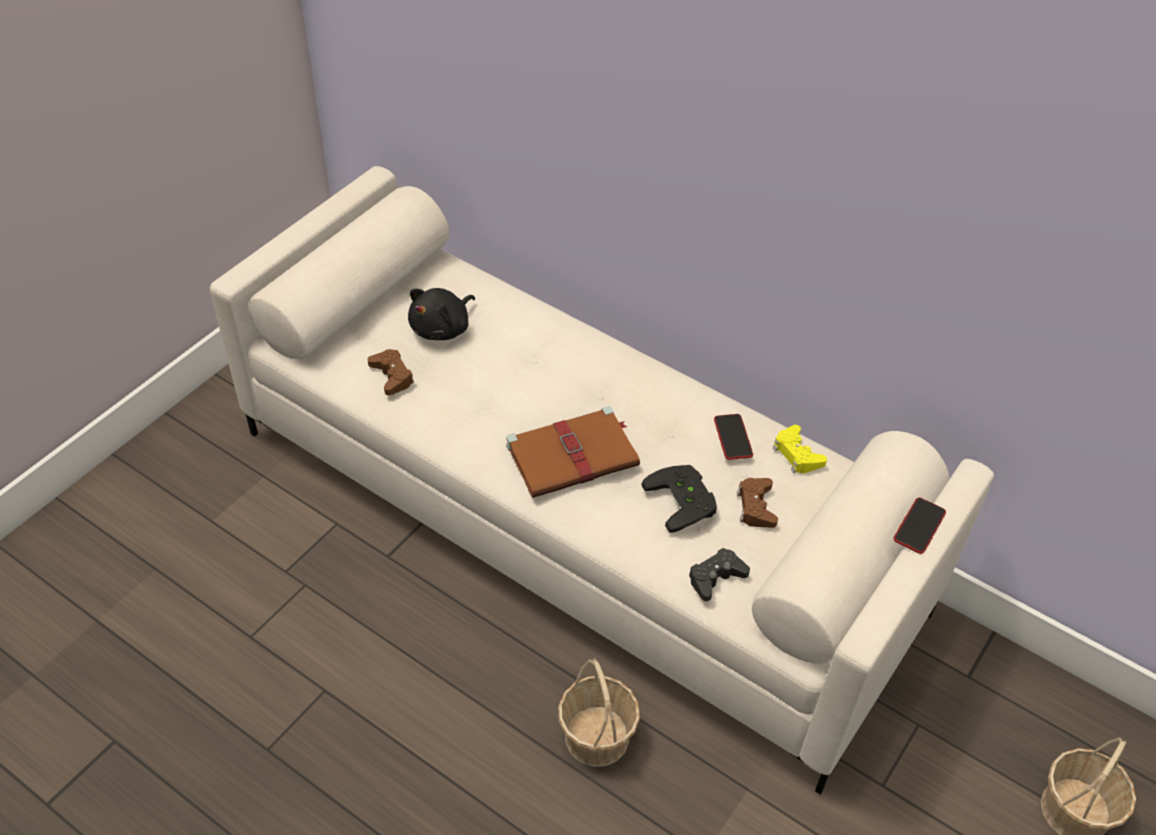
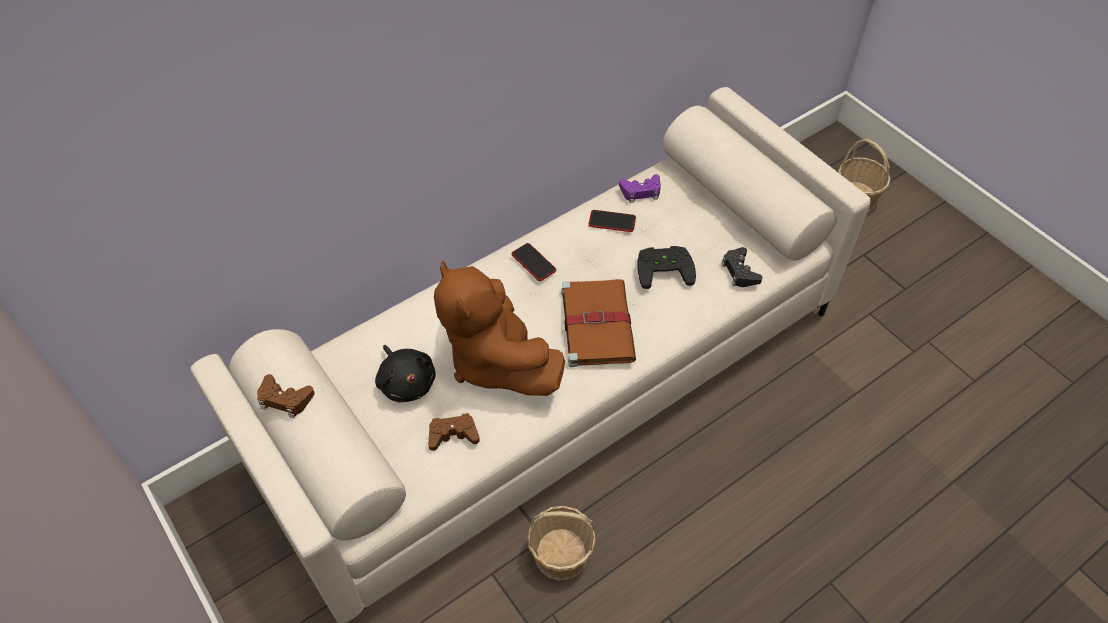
camera: 70 degrees left, 5 degrees up
basket [558,658,640,767] -> basket moved to [527,506,596,581]
brown game controller [737,478,778,528] -> brown game controller moved to [257,374,315,418]
yellow game controller [773,425,827,473] -> purple game controller [619,174,661,203]
phone [894,498,946,554] -> phone moved to [511,243,556,281]
none -> brown plush toy [434,260,565,396]

